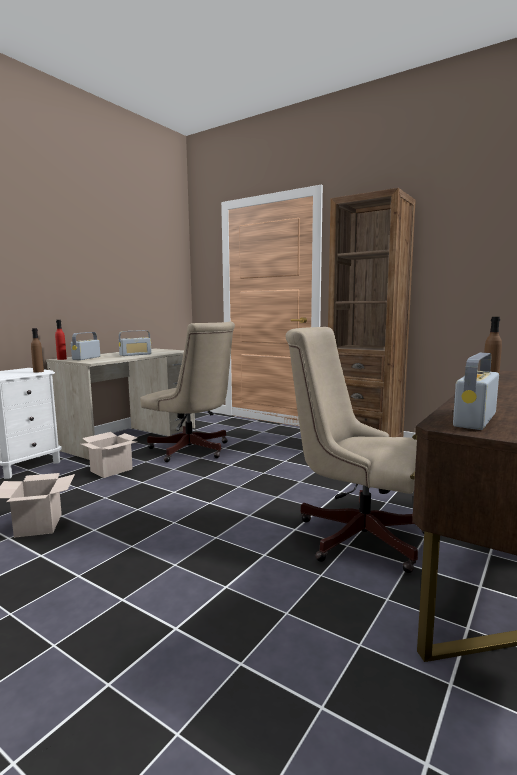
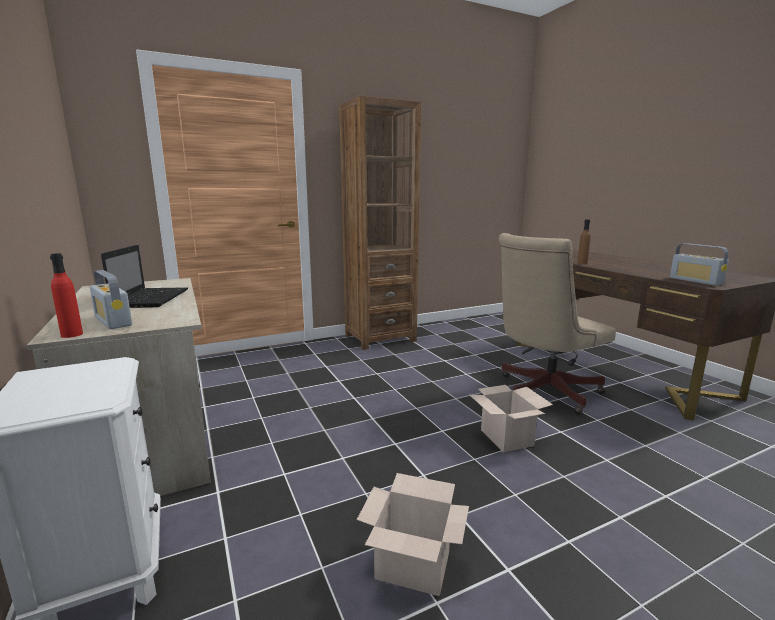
camera: 60 degrees left, 5 degrees up
brown bottle [31,328,44,372] -> none
cardboard box [81,432,138,478] -> cardboard box moved to [470,385,553,452]
radio [119,330,151,356] -> laptop [101,245,188,308]
beige office chair [140,321,235,462] -> none

